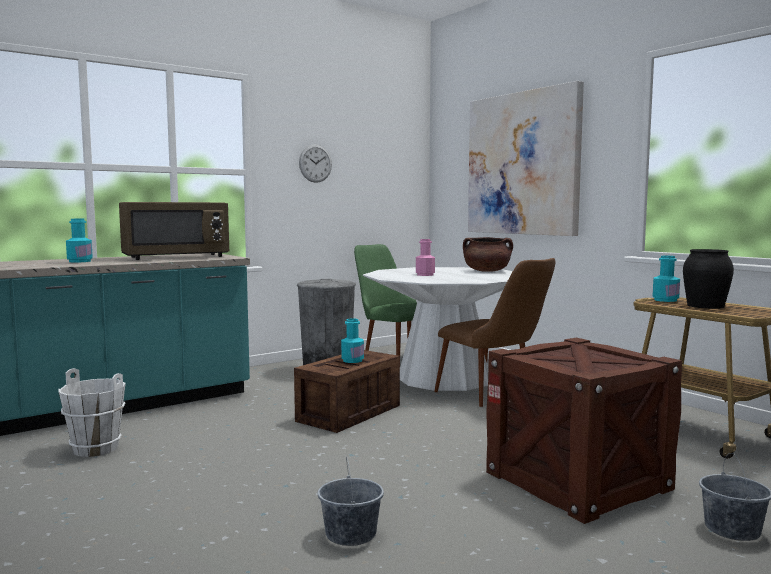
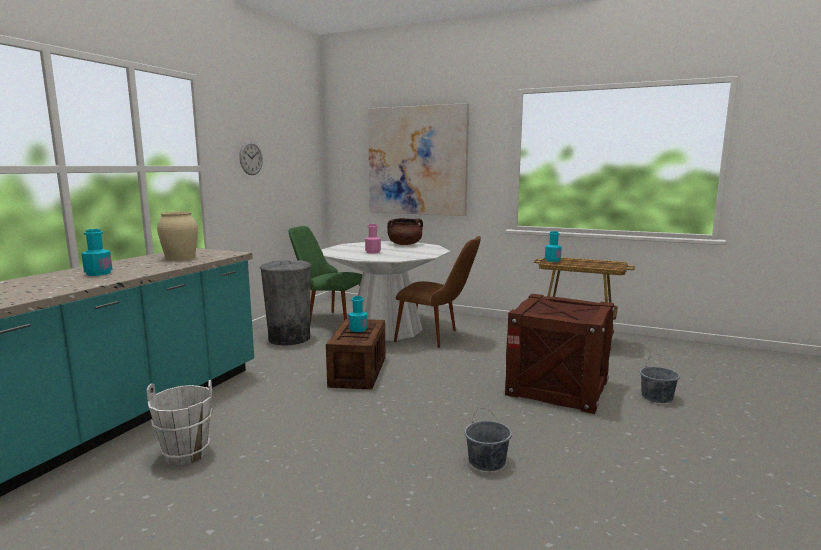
camera: 30 degrees left, 5 degrees up
brown microwave [119,202,229,260] -> beige vase [157,212,198,261]
black vase [683,249,734,309] -> none

